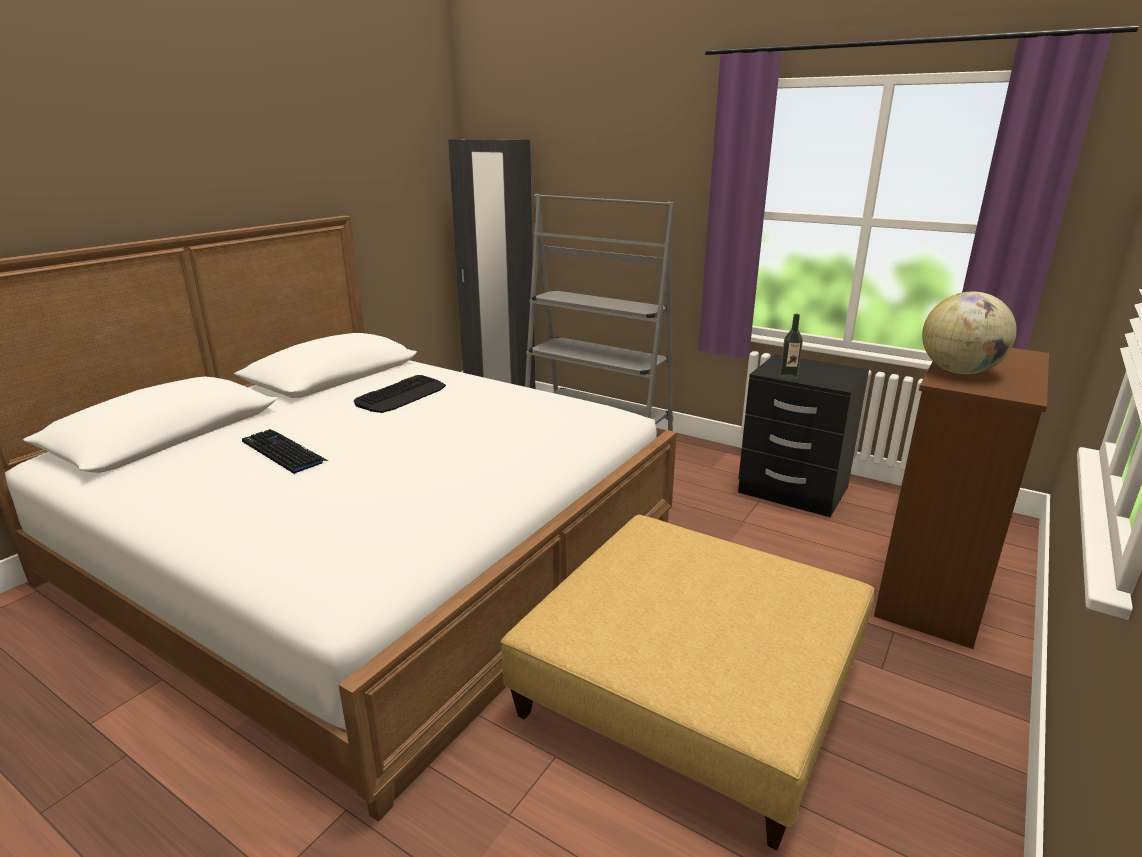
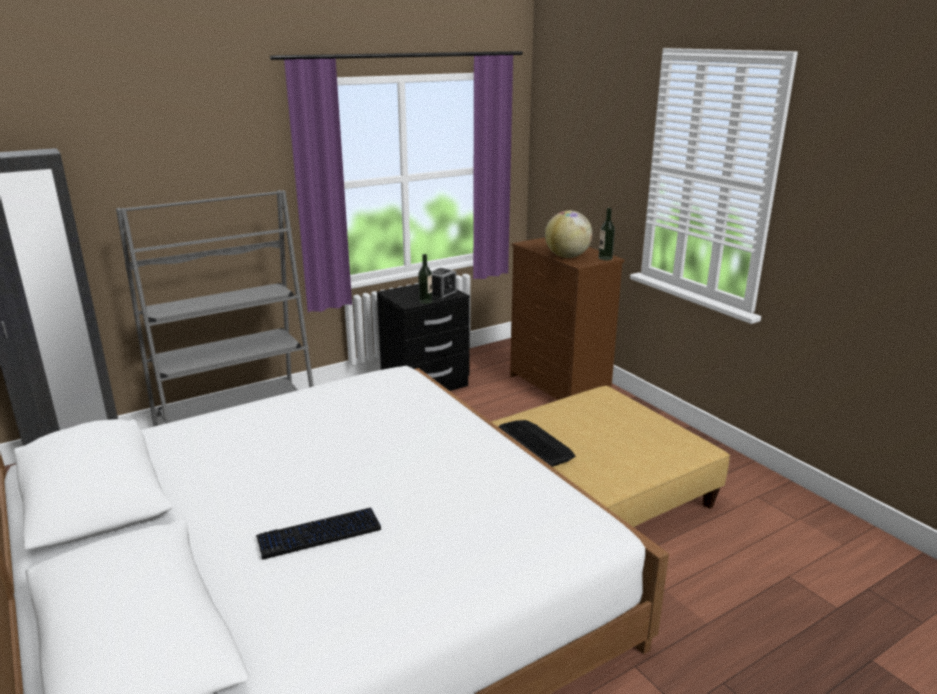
camera: 65 degrees left, 0 degrees up
keyboard [354,375,446,413] -> keyboard moved to [498,420,575,467]
none -> alarm clock [431,268,457,300]
none -> bottle [599,208,615,260]

